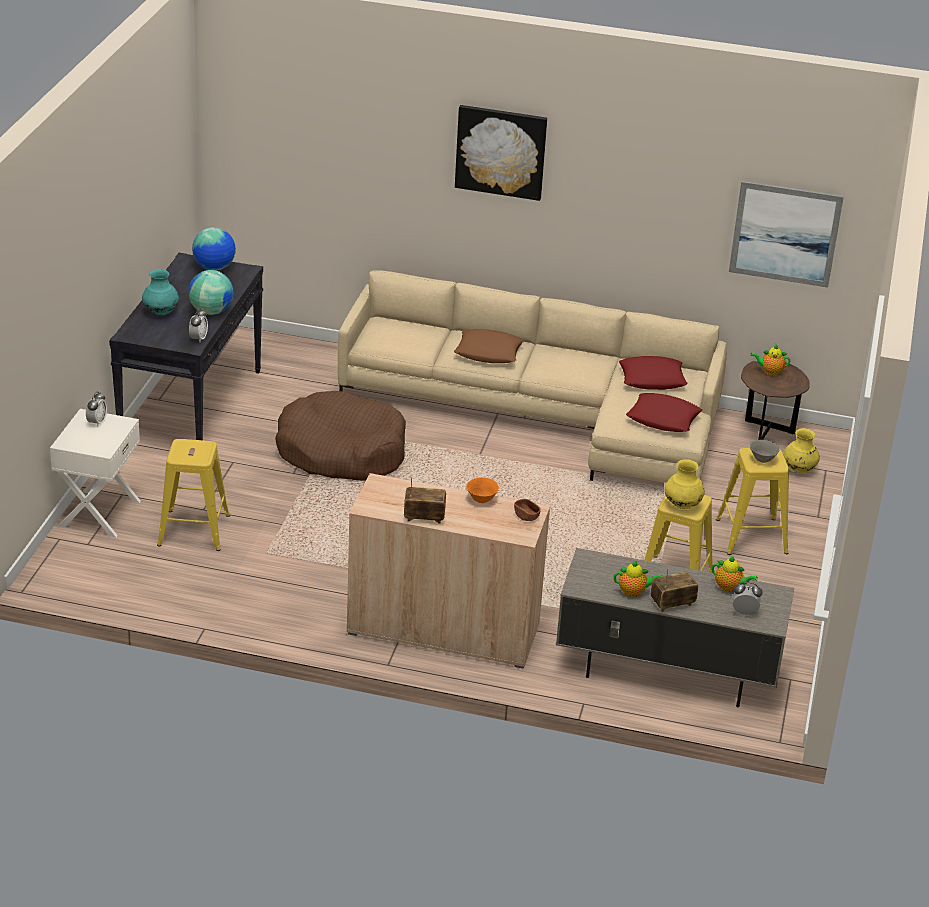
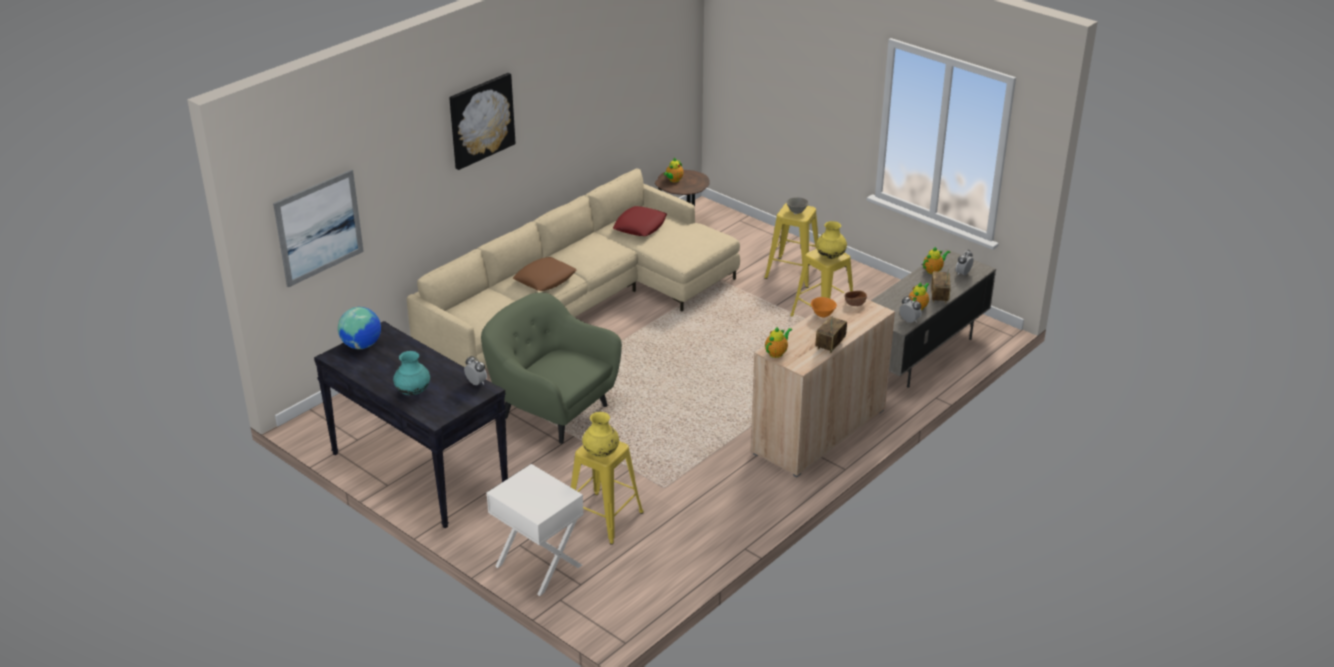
camera: 60 degrees left, 0 degrees up
alarm clock [86,392,107,427] -> alarm clock moved to [899,296,921,323]
globe [188,270,233,315] -> none
brown dog bed [275,391,406,481] -> green armchair [481,292,622,444]
red pillow [626,393,702,432] -> none
picture [729,181,844,288] -> picture moved to [273,169,364,287]
yellow vase [784,428,820,473] -> yellow vase moved to [582,412,619,457]
none -> teapot [765,327,792,358]

